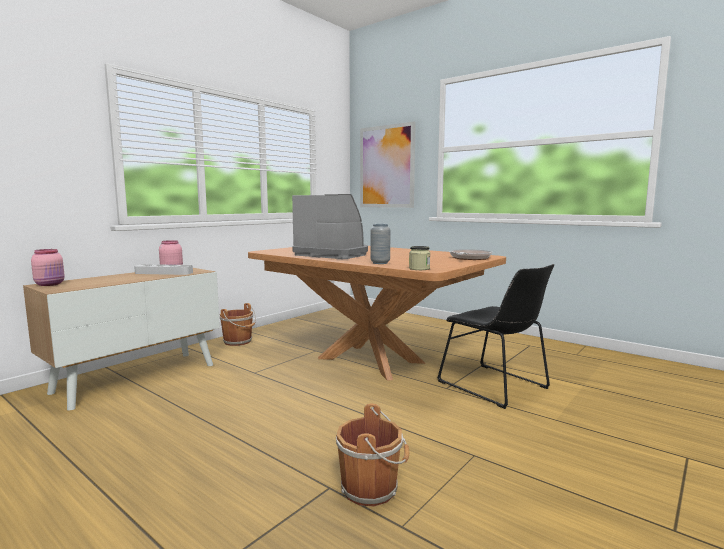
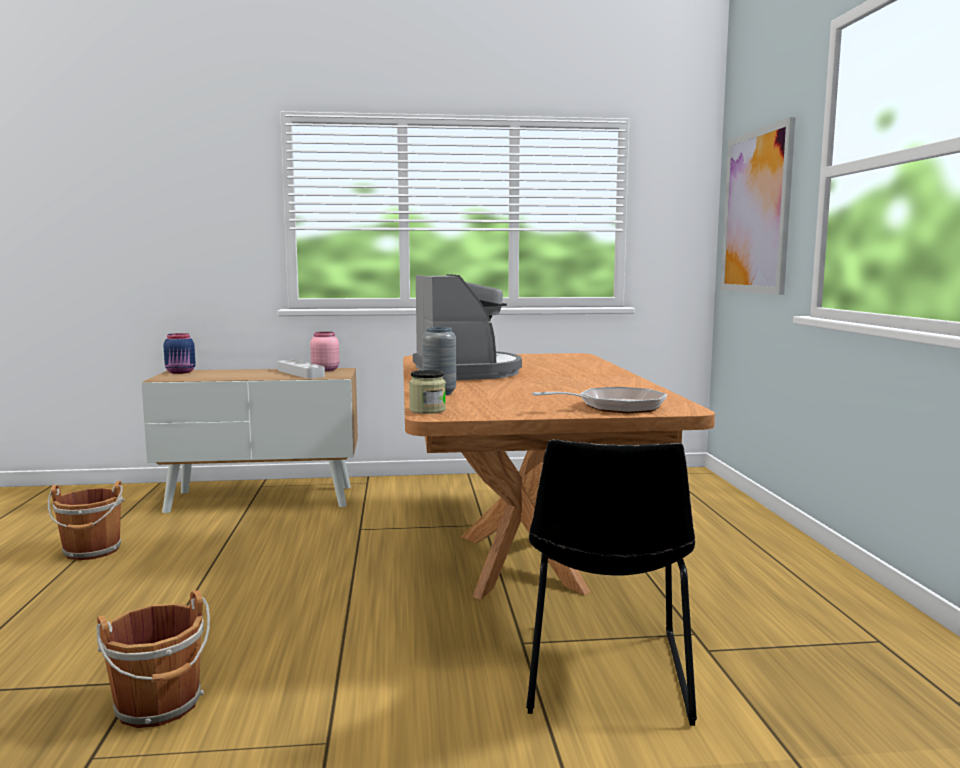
camera: 45 degrees right, 0 degrees up
pink jar [31,249,65,286] -> blue jar [163,333,196,374]
brown bucket [220,303,256,346] -> brown bucket moved to [48,481,124,560]

